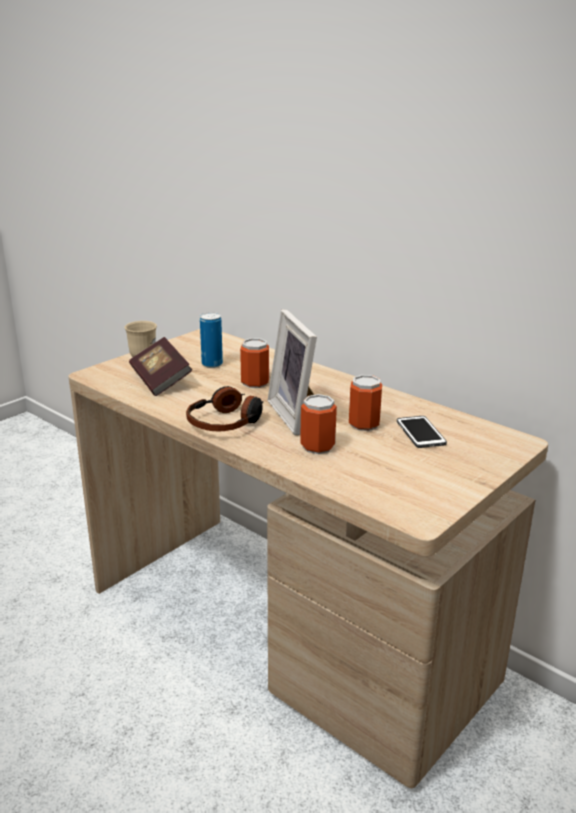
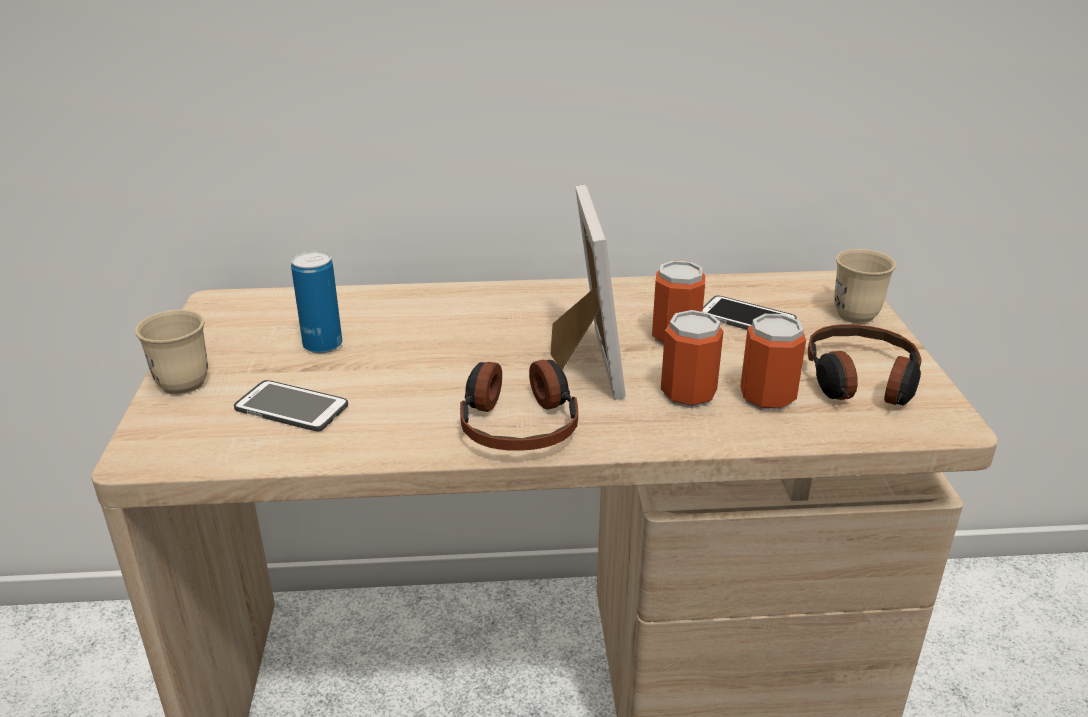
camera: 45 degrees left, 5 degrees up
book [129,337,192,396] -> phone [234,380,348,432]
can [240,338,269,388] -> can moved to [740,314,806,411]
picture frame [267,310,317,435] -> picture frame turned 120 degrees counterclockwise [550,185,626,400]
none -> headphones [808,324,922,406]
none -> beige mug [834,249,896,323]

